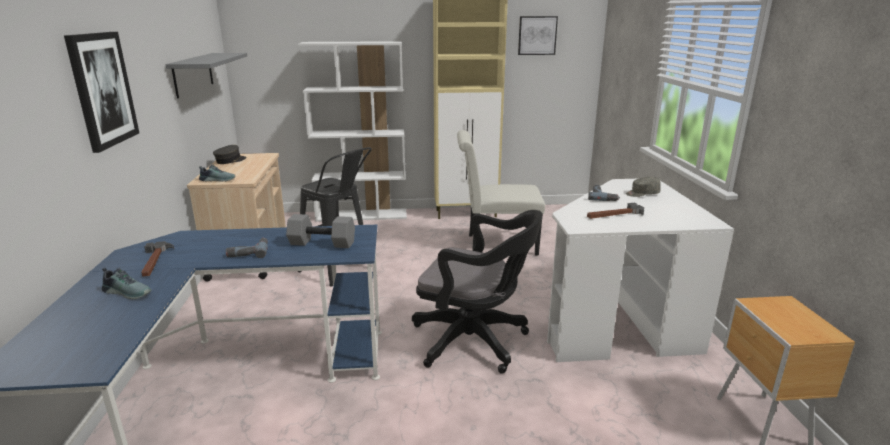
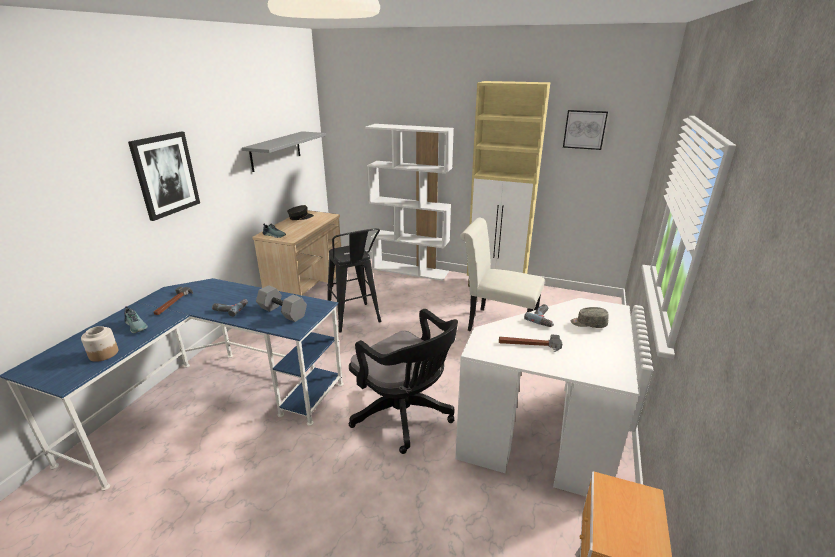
camera: 25 degrees right, 5 degrees up
none -> jar [81,326,118,362]

